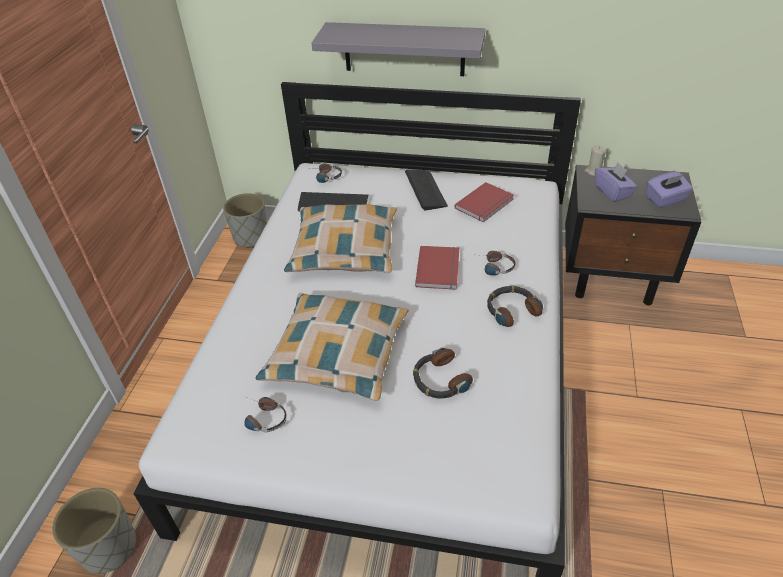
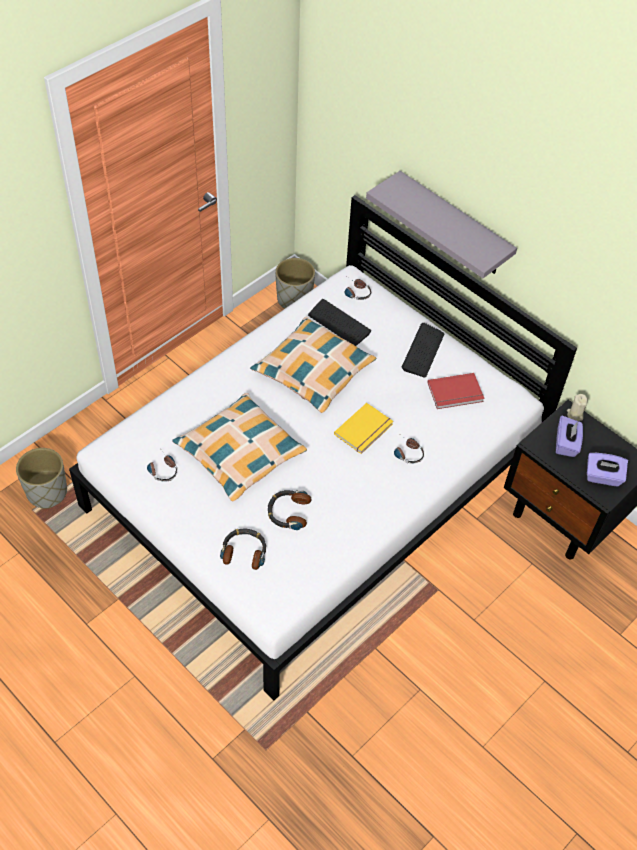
camera: 30 degrees right, 10 degrees up
red book [415,246,459,290] -> yellow book [334,403,393,454]
headphones [487,285,543,327] -> headphones moved to [220,529,266,570]

